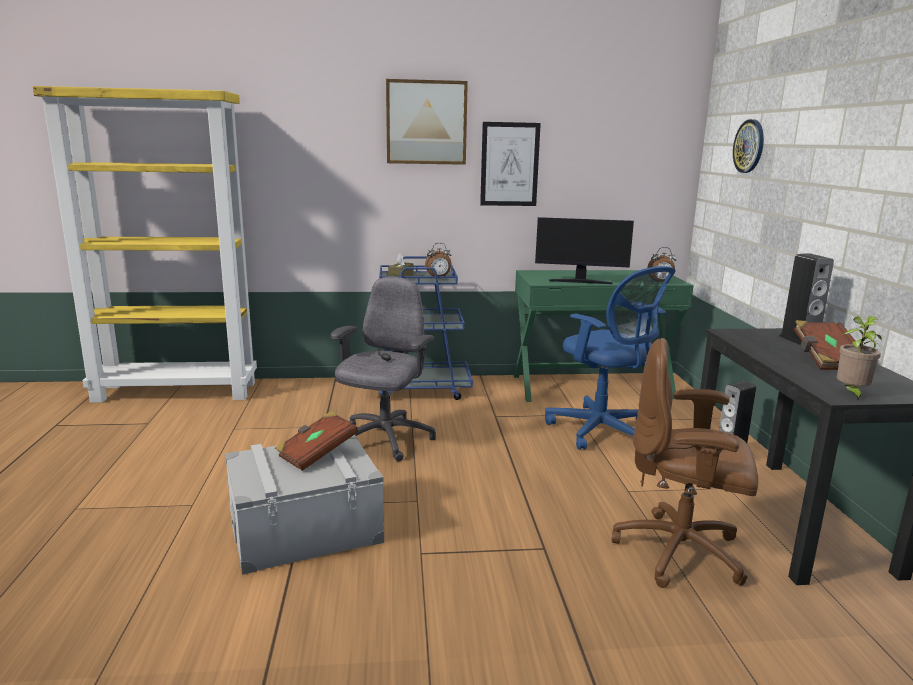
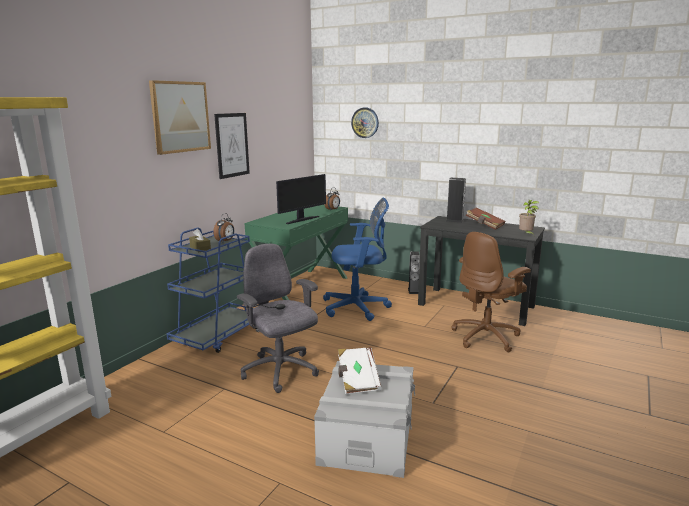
camera: 55 degrees left, 0 degrees up
brown book [275,411,358,471] -> white book [338,347,382,395]

